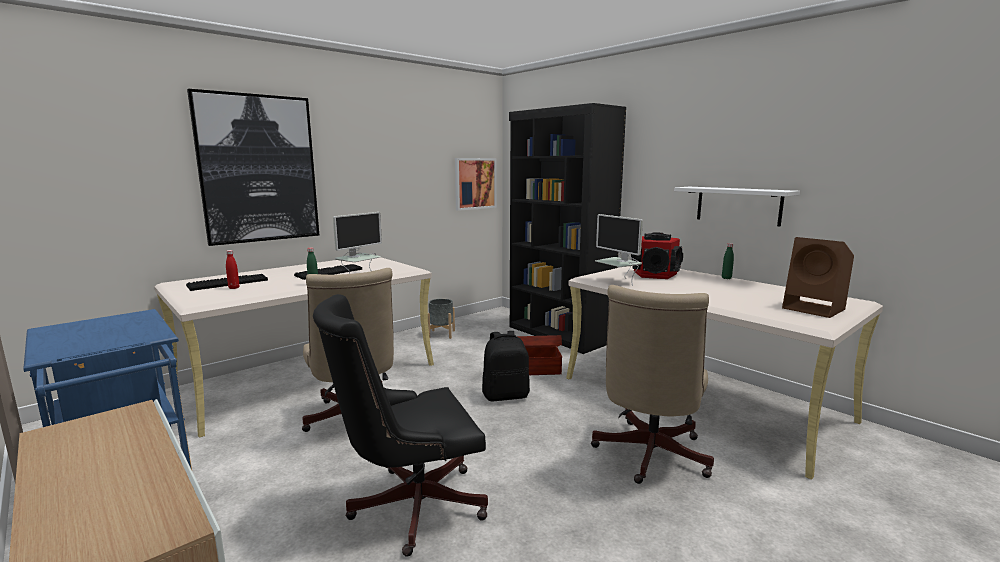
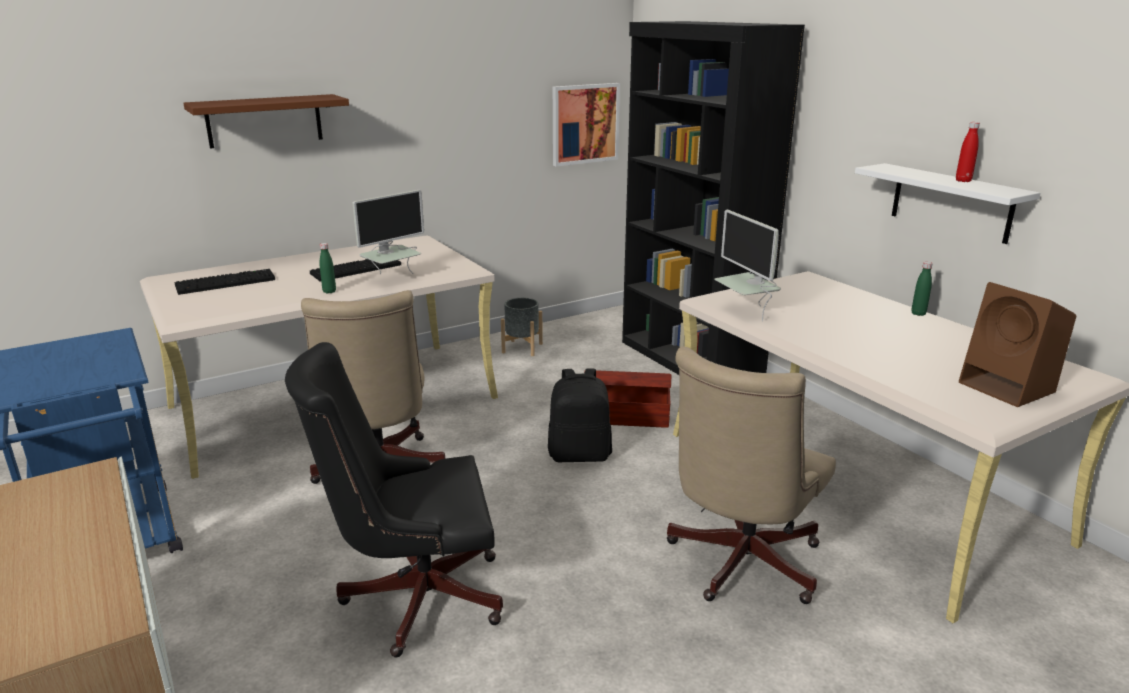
camera: 10 degrees right, 10 degrees up
picture [187,89,319,246] -> brown shelf [183,94,349,149]
red bottle [226,250,240,289] -> red bottle moved to [956,122,980,182]
speaker [631,232,683,279] -> none

